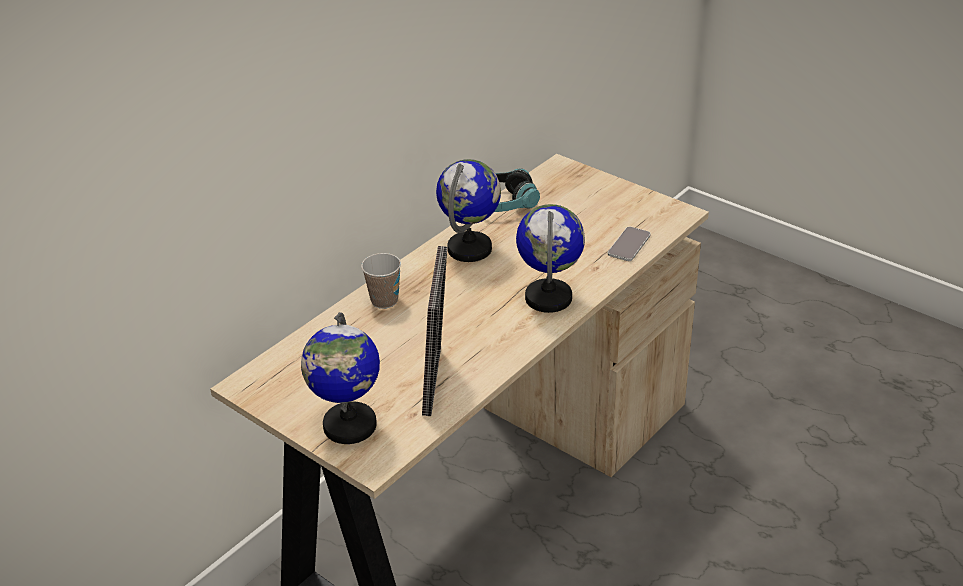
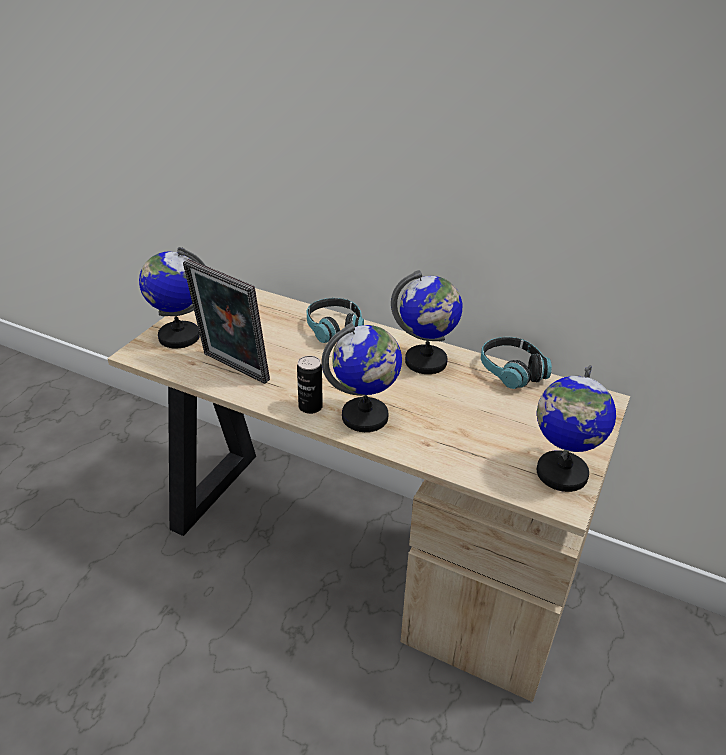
camera: 75 degrees right, 0 degrees up
cup [361,253,401,309] -> headphones [307,298,364,343]
picture frame [422,246,447,416] -> picture frame turned 45 degrees clockwise [183,259,270,384]
phone [608,227,651,261] -> none
none -> can [297,356,323,414]
none -> globe [537,365,616,492]

